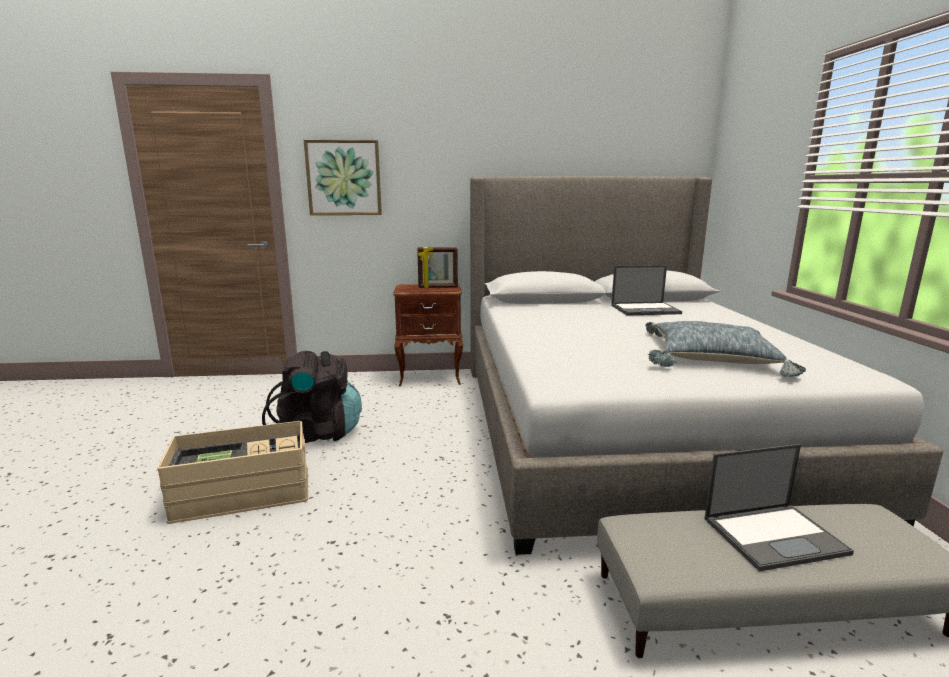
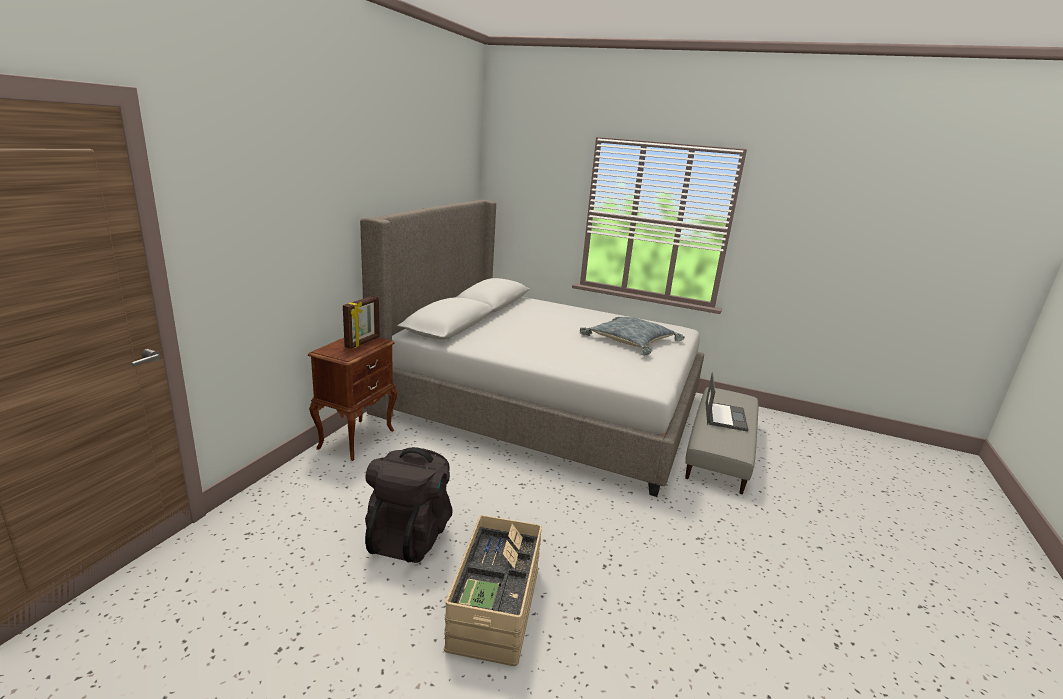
camera: 65 degrees left, 5 degrees up
picture [304,140,382,215] -> none
laptop [611,265,682,316] -> none

